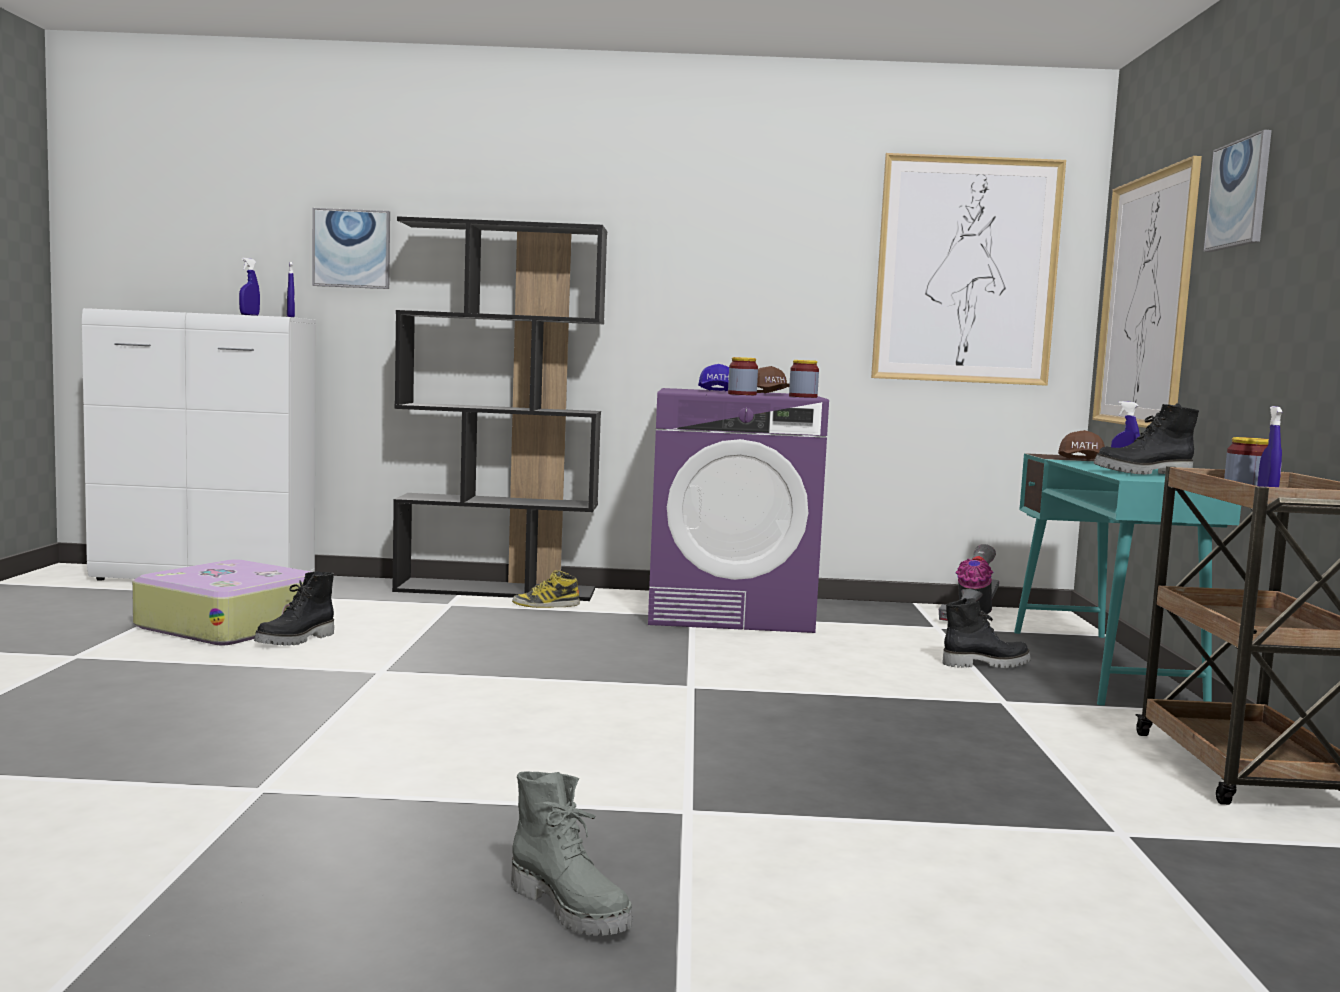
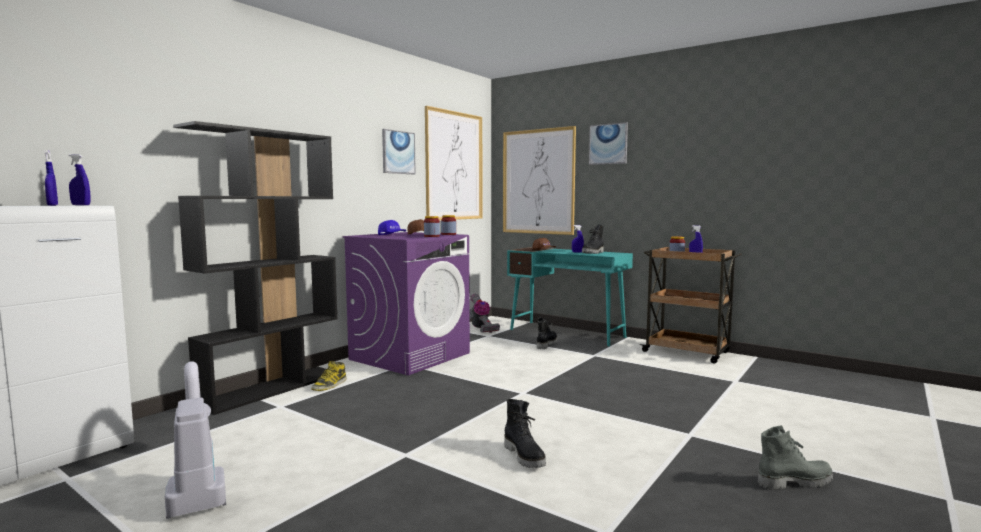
camera: 55 degrees left, 0 degrees up
suitcase [132,559,311,645] -> vacuum cleaner [165,361,226,519]
black boot [254,571,334,645] -> black boot moved to [505,399,546,468]
picture [312,208,390,289] -> picture moved to [382,129,416,175]

